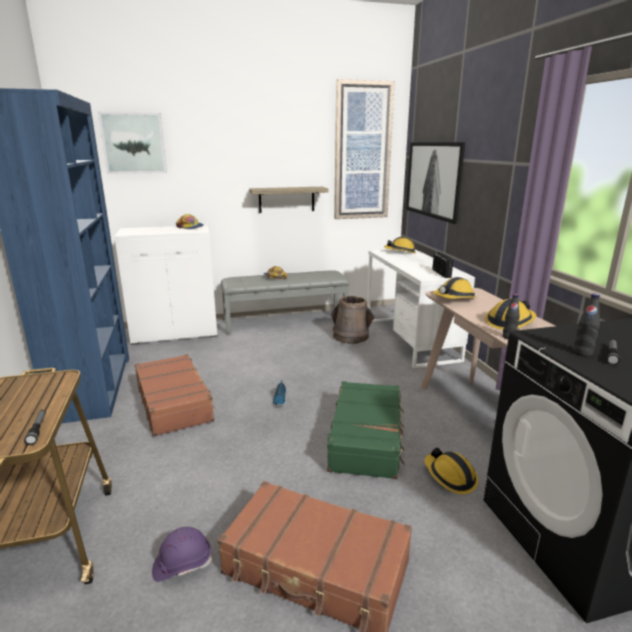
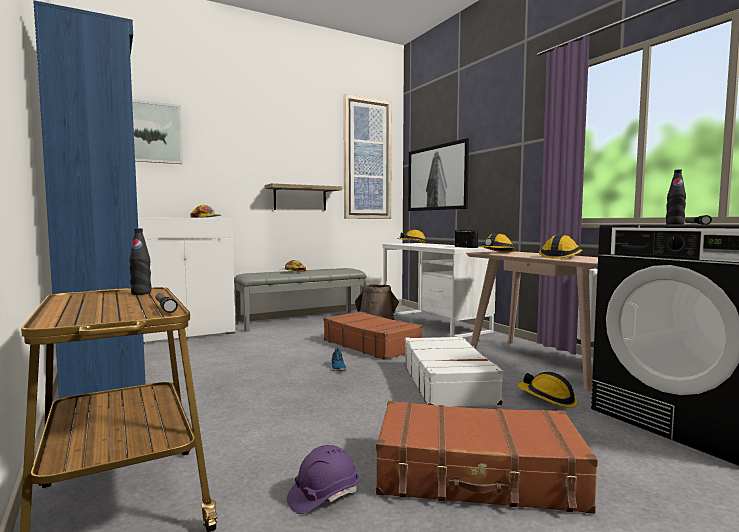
camera: 15 degrees left, 15 degrees down
brown suitcase [135,354,216,437] -> brown suitcase moved to [323,311,423,360]
green suitcase [327,381,404,479] -> white suitcase [405,336,503,407]
black bottle [503,294,520,339] -> black bottle moved to [129,228,152,295]

